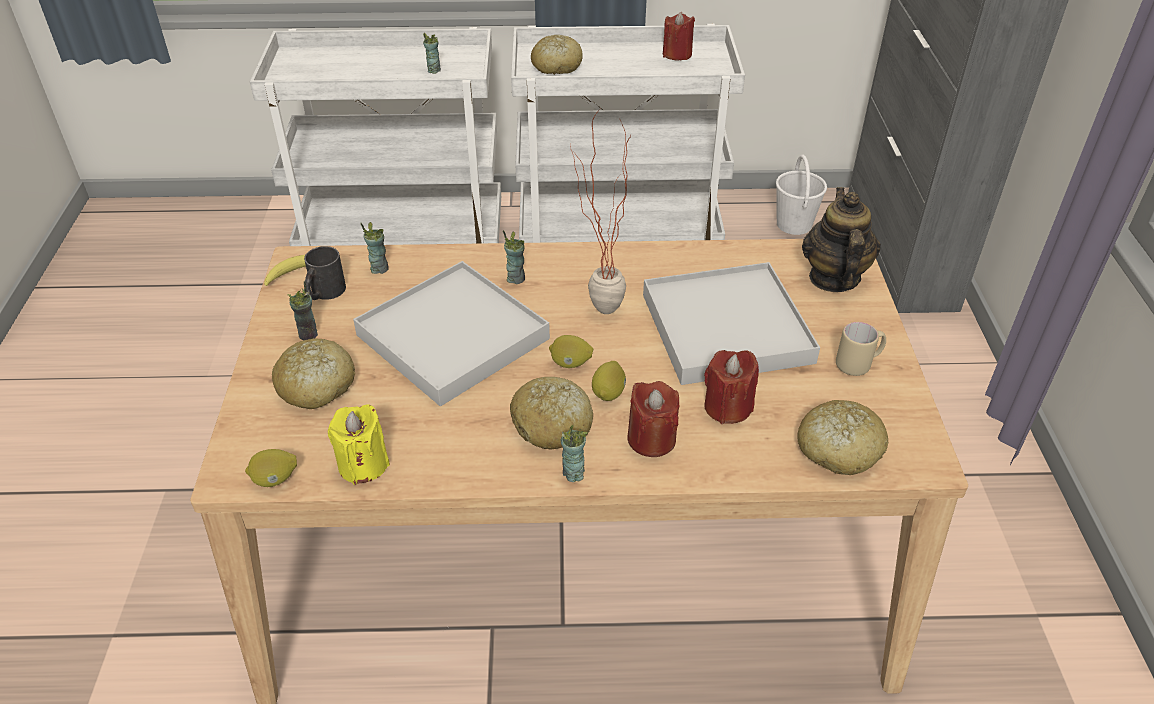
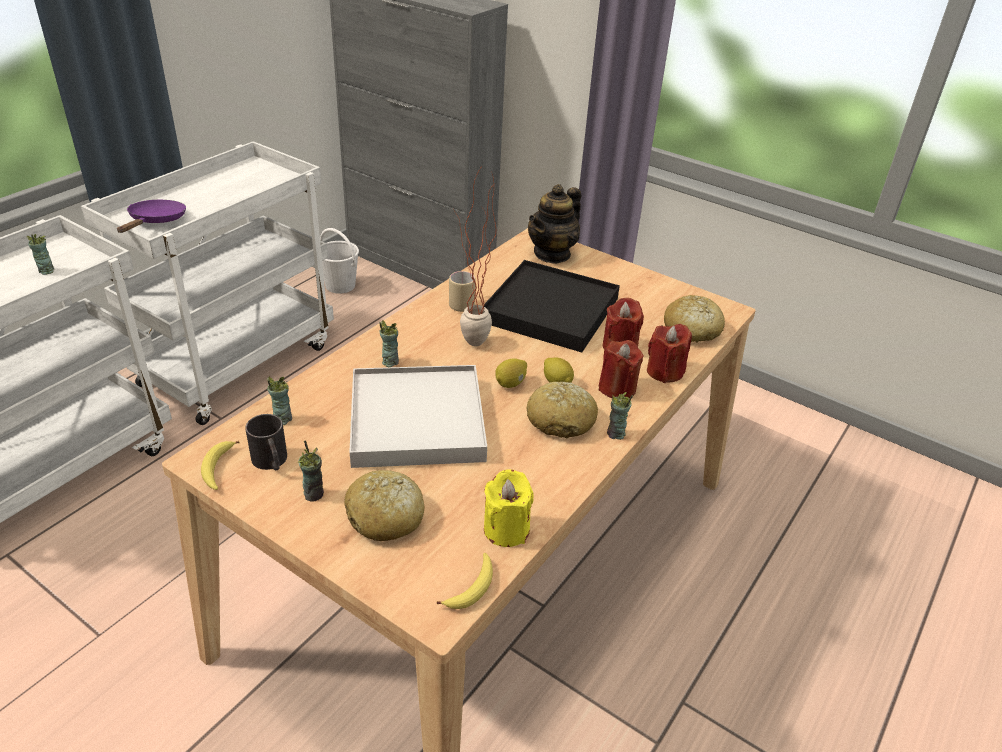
camera: 55 degrees left, 5 degrees down
lemon [245,449,297,487] -> banana [437,553,493,609]
bread [531,35,583,75] -> purple frying pan [117,200,186,233]
white tray [643,262,820,385] -> black tray [483,260,620,353]
red candle [663,12,695,61] -> red candle moved to [647,324,692,383]
teapot [802,187,881,292] -> teapot turned 90 degrees counterclockwise [528,184,581,264]
beige mug [836,322,886,376] -> beige mug moved to [449,271,476,312]

